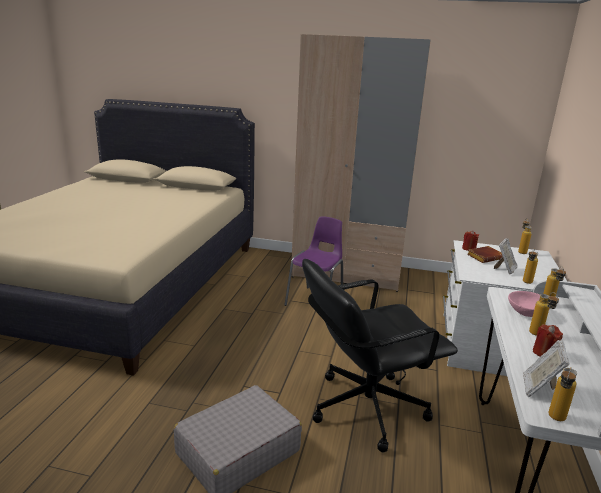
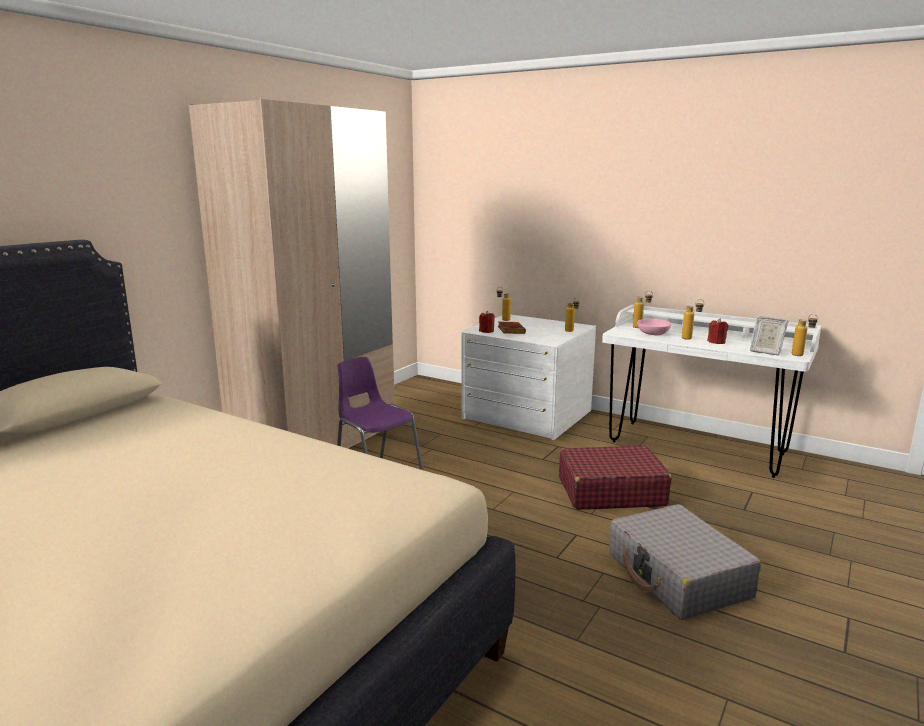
camera: 70 degrees left, 5 degrees down
black office chair [302,259,458,452] -> red suitcase [559,445,672,510]
picture frame [494,238,518,275] -> none

